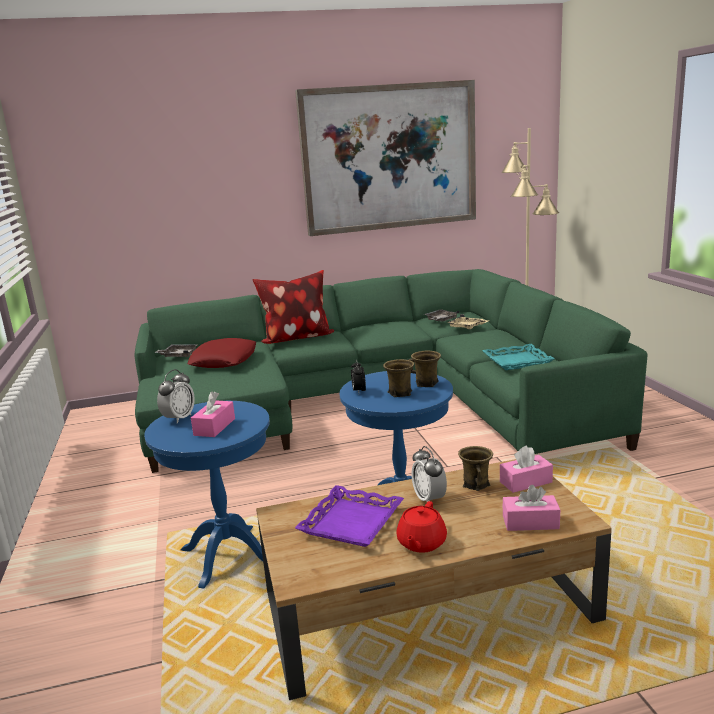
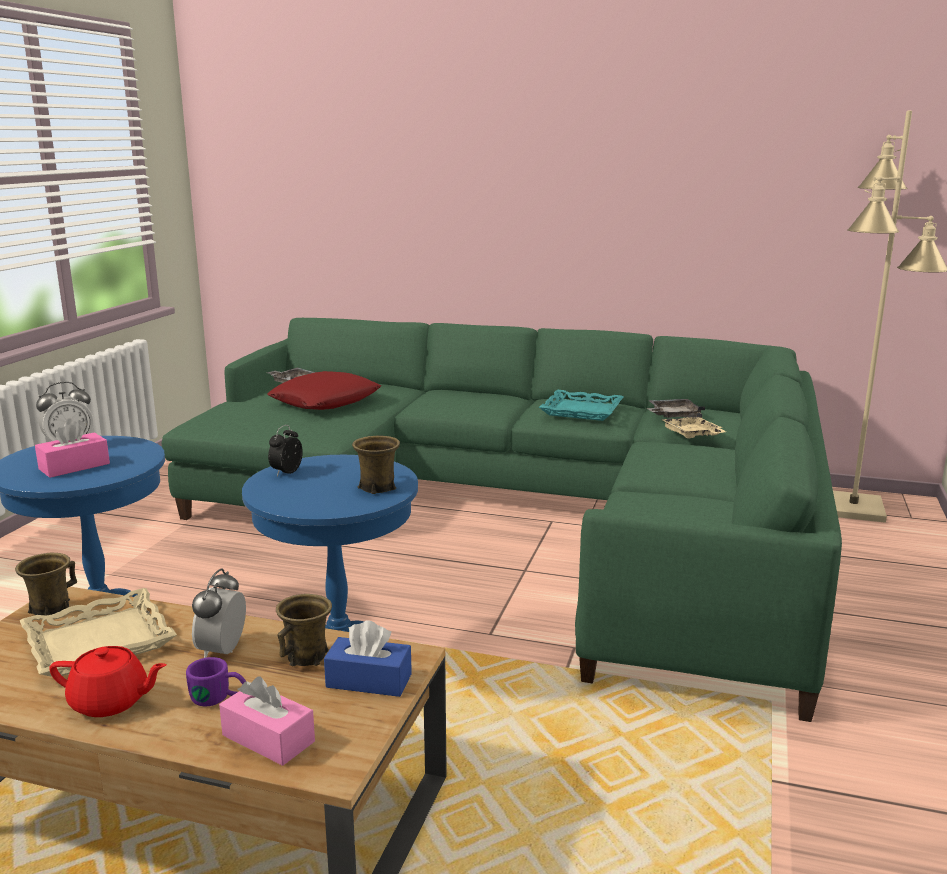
camera: 30 degrees right, 0 degrees up
pillow [252,270,334,344] -> none
picture [295,80,476,236] -> none
purple tray [295,485,404,547] -> beige tray [20,588,177,677]
brown mug [383,359,414,397] -> brown mug moved to [15,553,77,616]
red teapot [396,501,447,553] -> red teapot turned 135 degrees counterclockwise [49,646,167,717]
turquoise tray [482,344,555,370] -> turquoise tray moved to [539,390,624,421]
pink tissue box [500,446,553,493] -> blue tissue box [324,620,412,697]
none -> purple mug [186,657,246,706]

